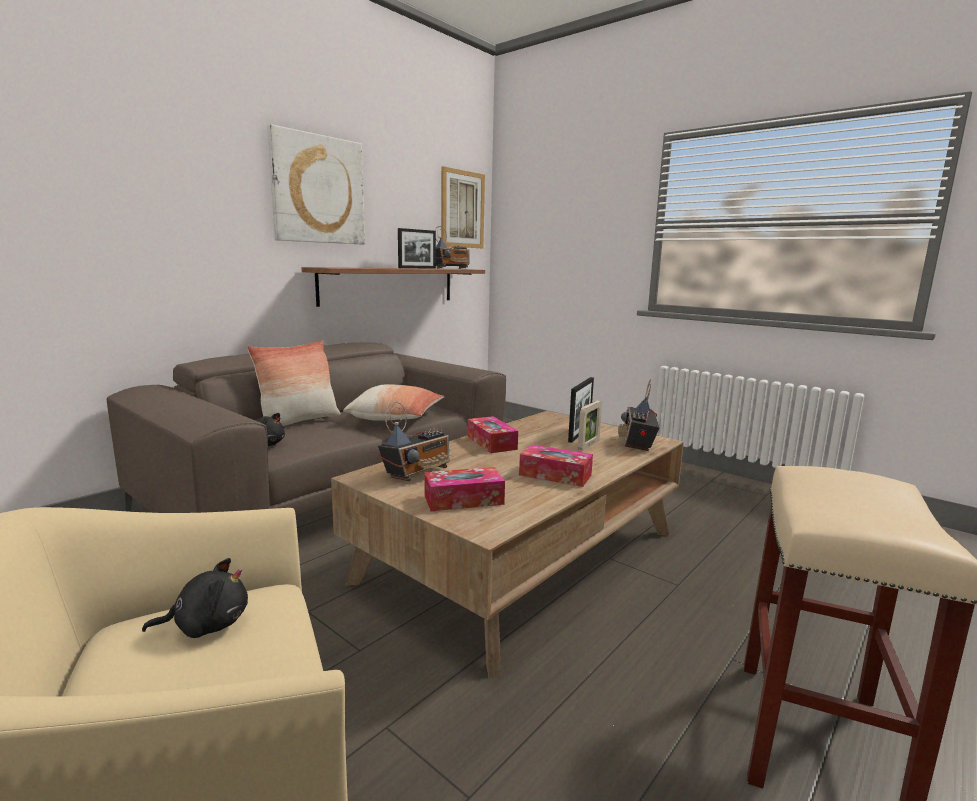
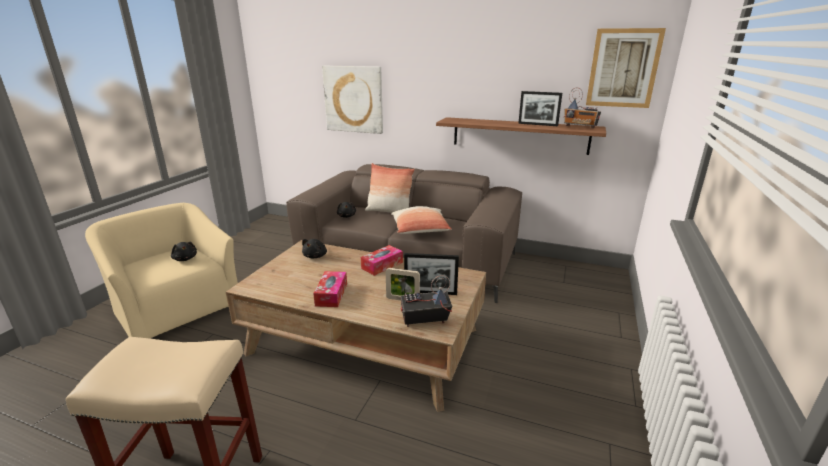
camera: 70 degrees right, 10 degrees up
picture [267,124,365,244] -> picture moved to [322,66,383,134]
radio [378,402,450,481] -> black plush toy [302,239,327,258]
tissue box [424,467,505,511] -> none

